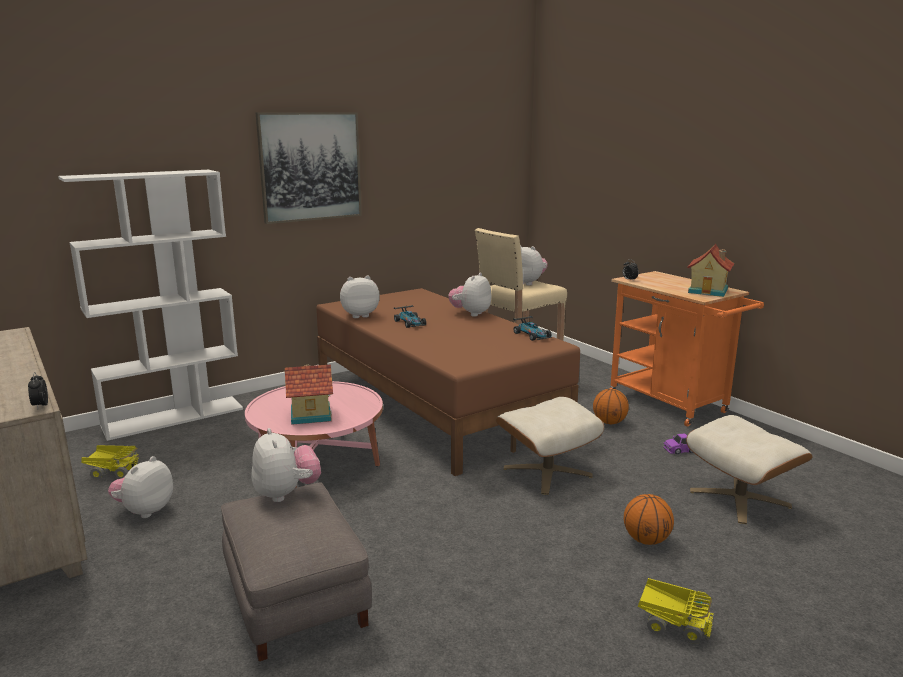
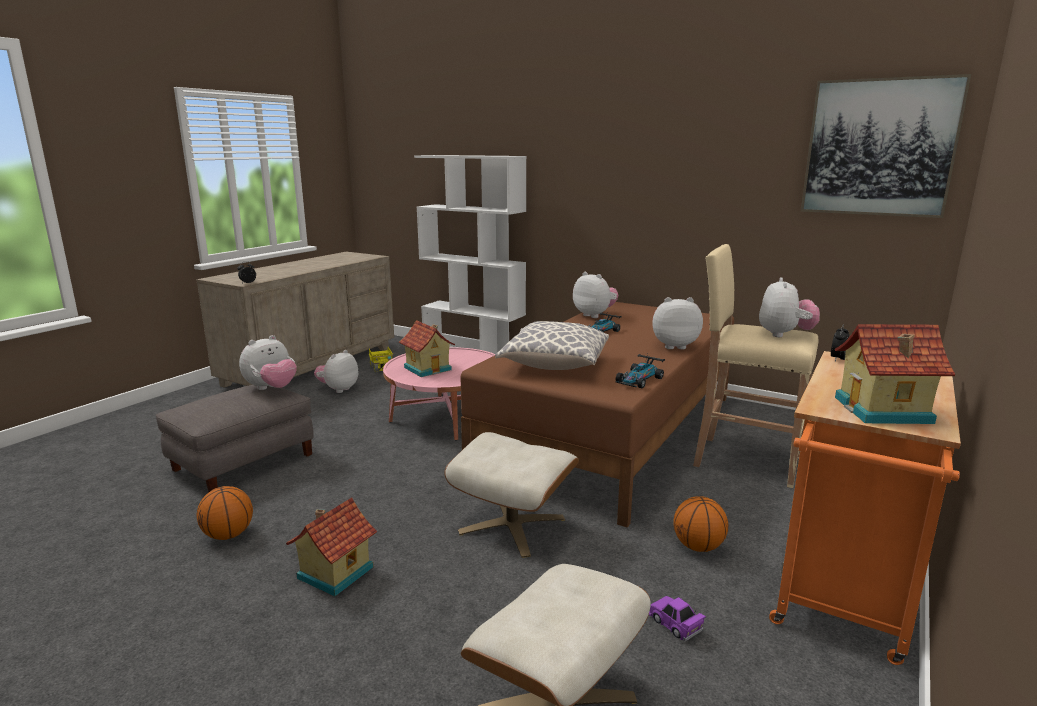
camera: 65 degrees right, 0 degrees up
plush toy [108,456,173,518] -> plush toy turned 60 degrees counterclockwise [314,350,358,393]
picture [256,112,362,224] -> picture moved to [801,74,971,218]
basketball [624,494,674,545] -> basketball moved to [196,486,253,540]
toy truck [638,578,714,644] -> none
none -> toy house [286,498,377,596]
none -> pillow [495,321,609,370]

